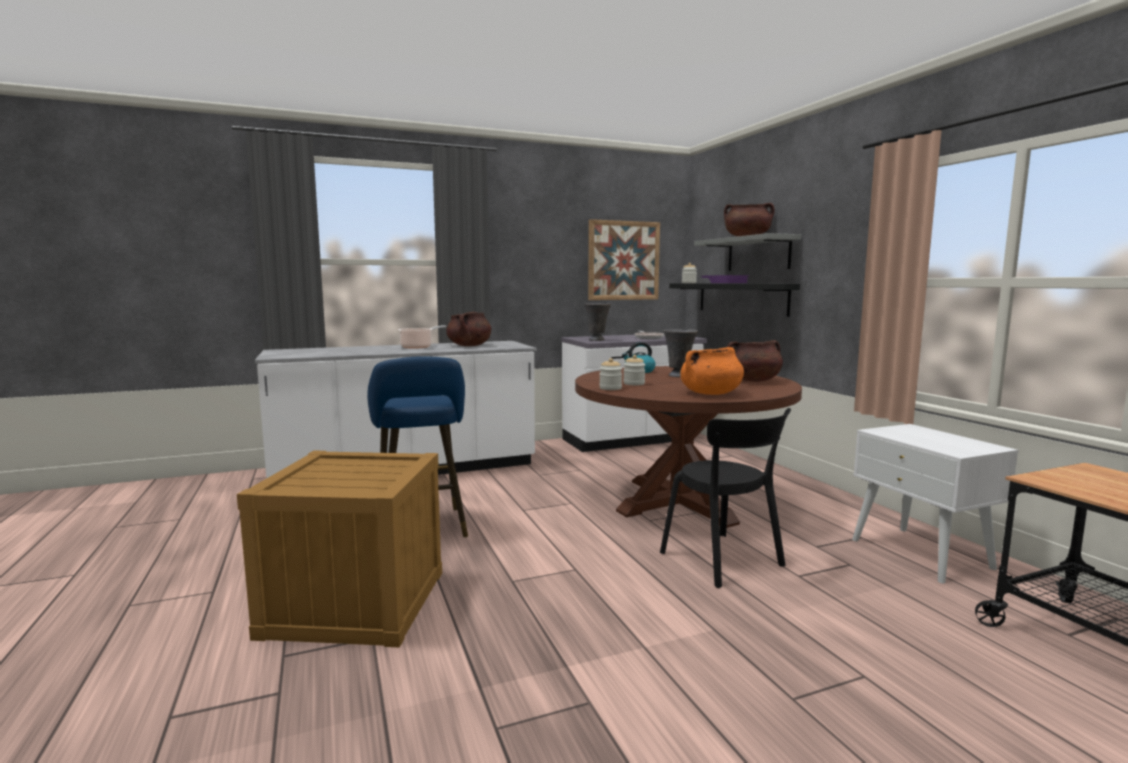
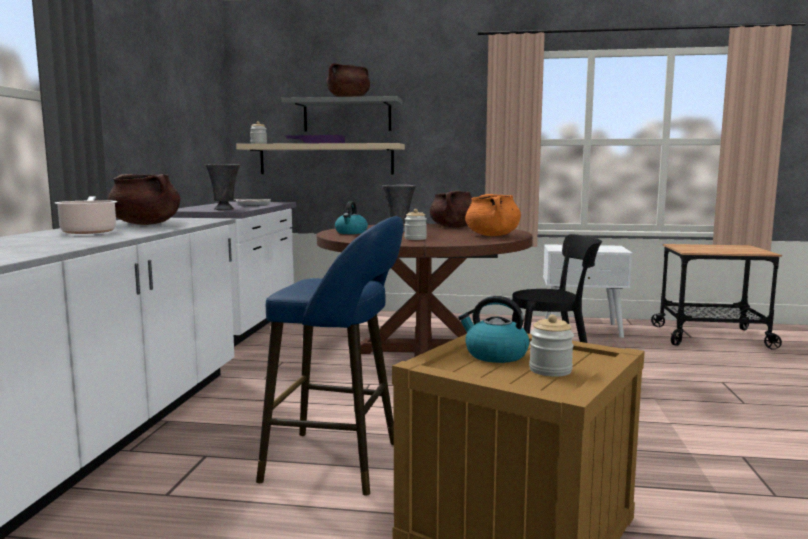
camera: 60 degrees left, 0 degrees up
picture [588,219,660,300] -> none
jar [599,358,622,390] -> jar moved to [529,314,574,377]
black shelf [669,283,800,317] -> beige shelf [236,143,405,174]
none -> kettle [458,296,530,363]

